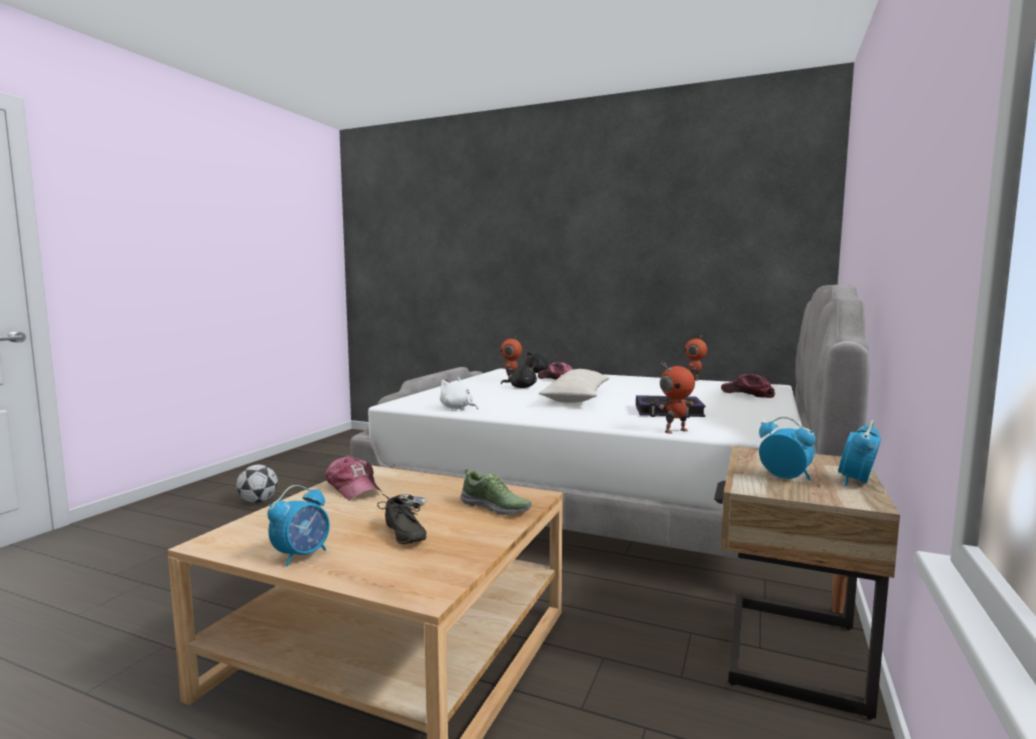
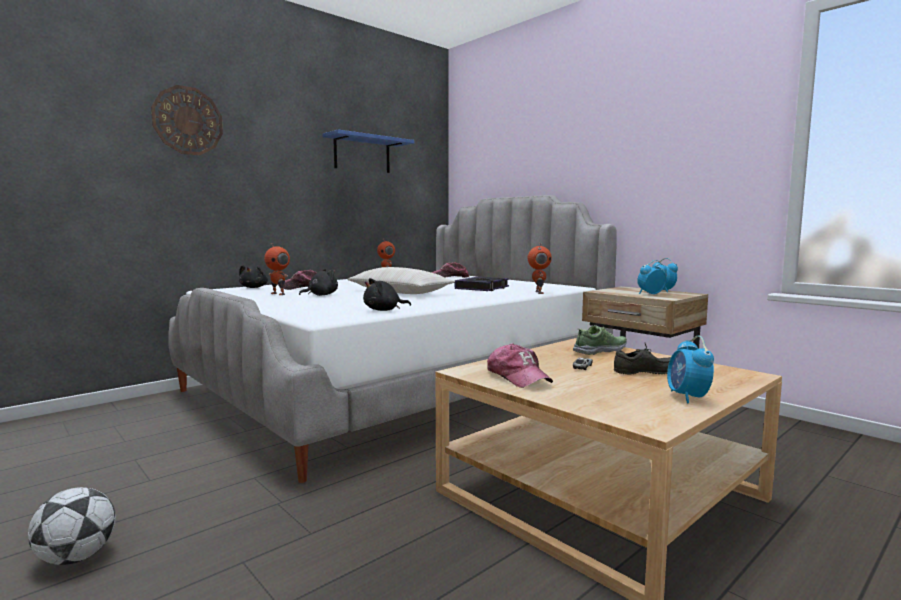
camera: 65 degrees left, 0 degrees up
alarm clock [267,485,330,567] -> alarm clock turned 150 degrees counterclockwise [667,336,714,403]
cap [325,455,382,500] -> cap turned 75 degrees clockwise [487,343,553,388]
white plush toy [440,377,478,410] -> black plush toy [363,278,411,311]
none -> wall clock [151,85,223,155]
none -> blue shelf [322,129,414,173]

